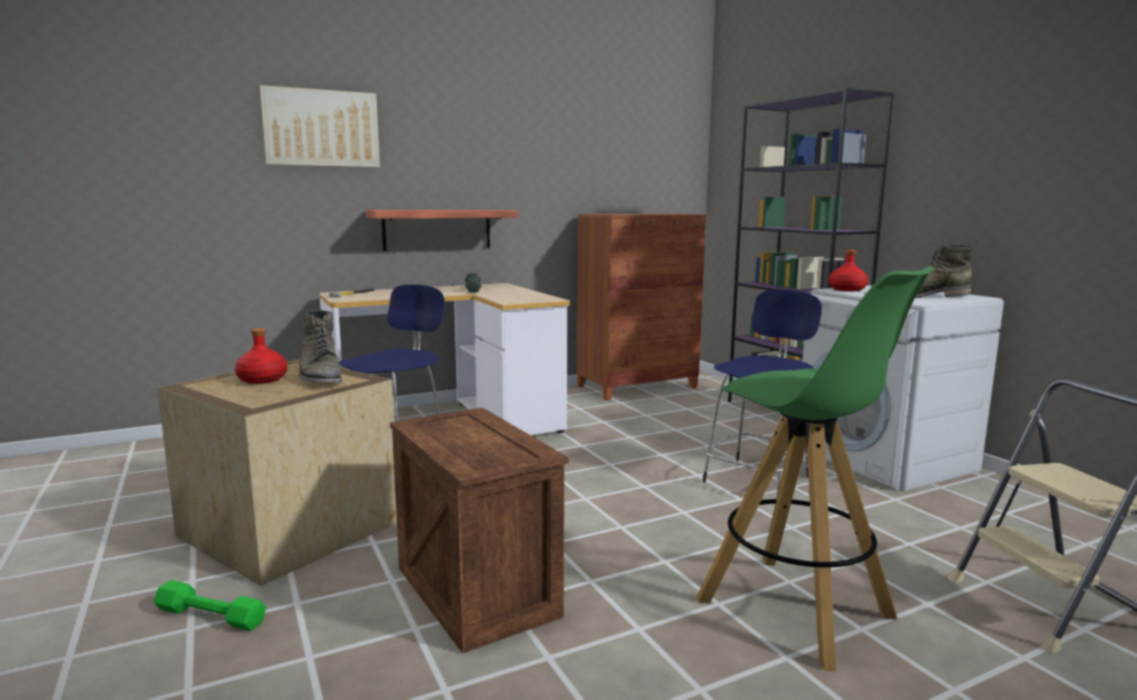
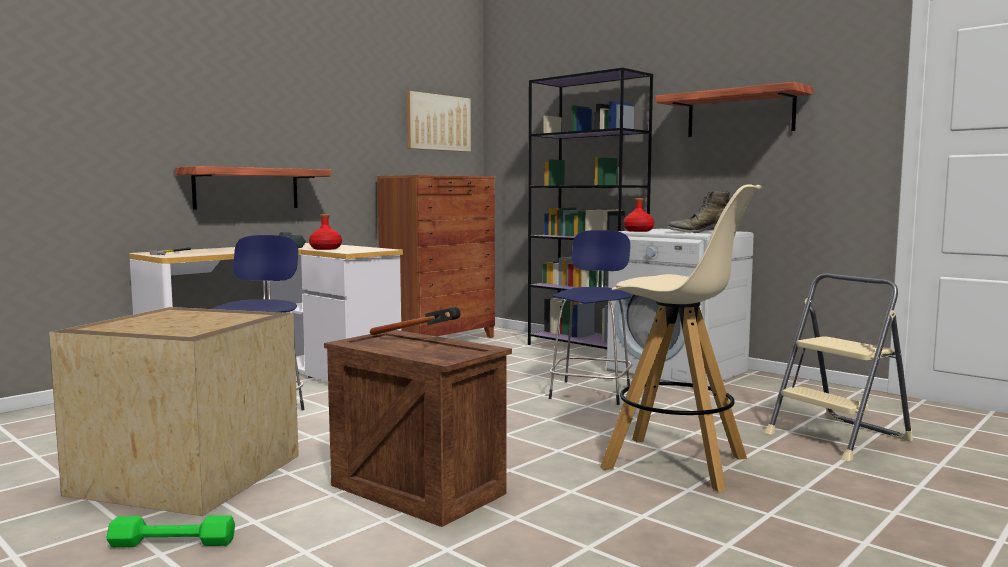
camera: 20 degrees left, 5 degrees down
red bottle [235,328,287,384] -> red bottle moved to [309,214,342,250]
picture [259,85,380,168] -> picture moved to [406,91,471,152]
green boot [299,310,342,383] -> none
green stool [697,266,935,672] -> beige stool [600,184,762,492]
none -> hammer [370,307,461,335]
none -> shelf [655,82,813,137]

